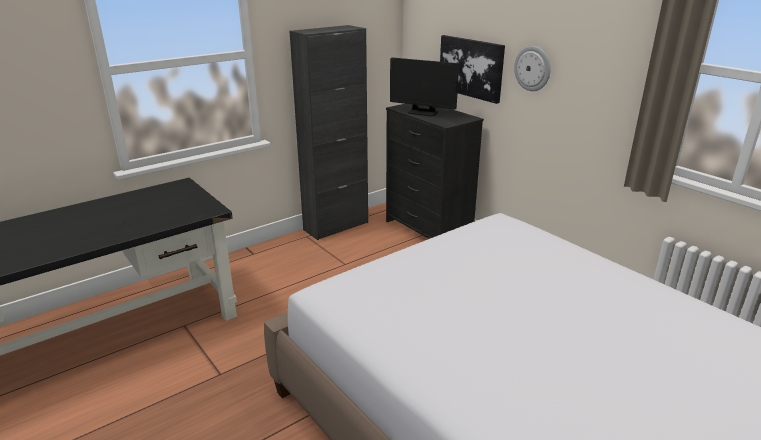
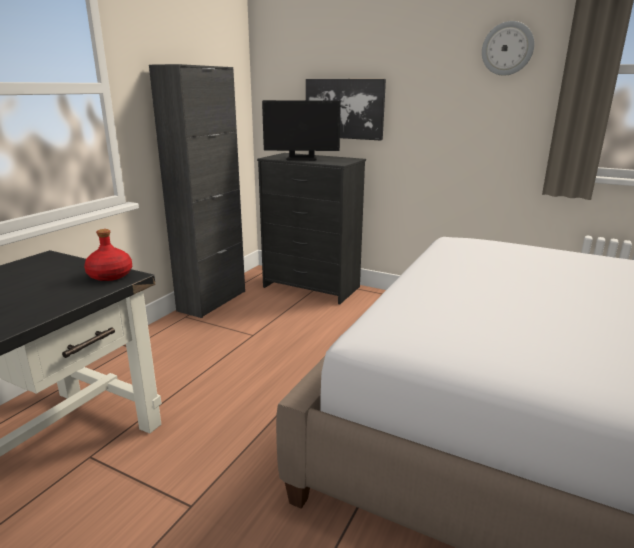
camera: 25 degrees left, 5 degrees down
wall clock [514,46,551,91] -> wall clock moved to [482,21,534,76]
none -> red bottle [84,229,132,281]

